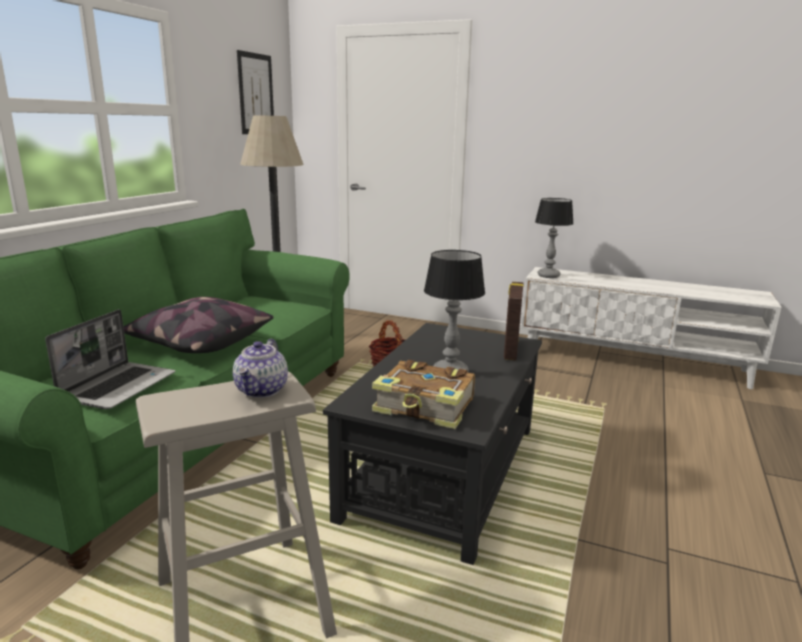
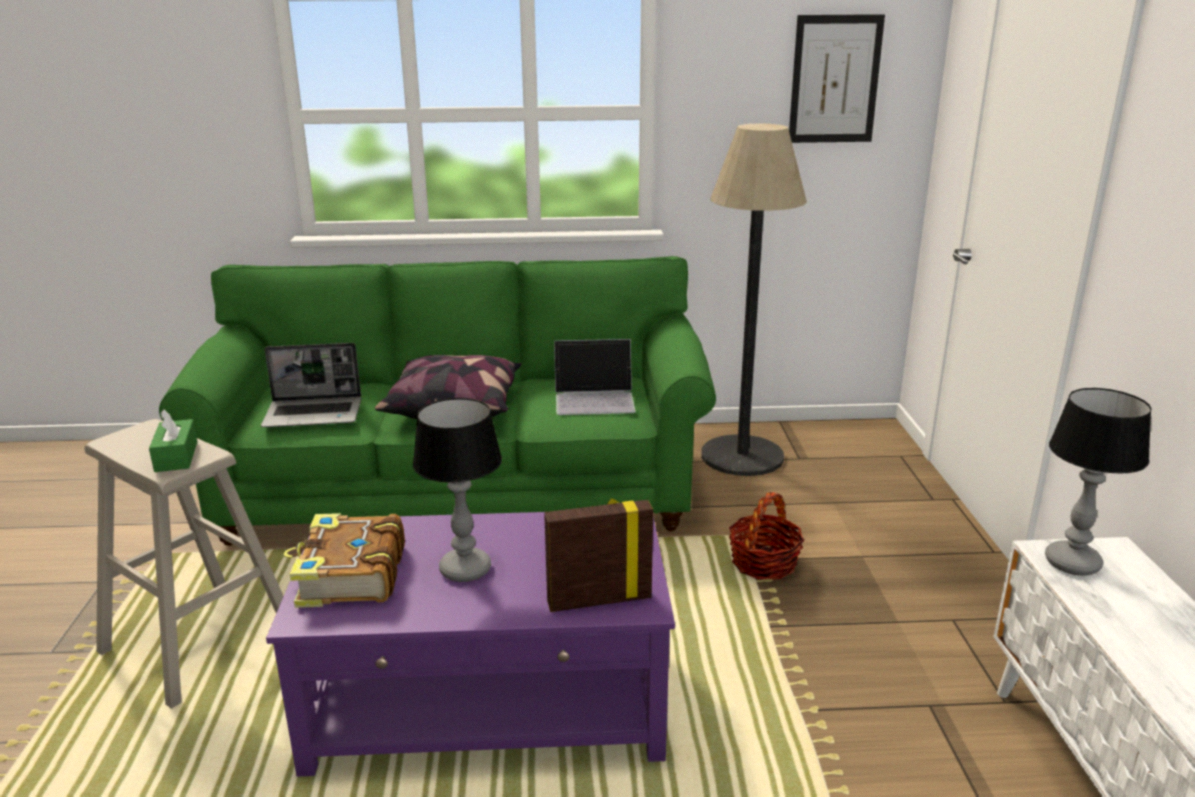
camera: 65 degrees right, 5 degrees up
teapot [233,339,288,398] -> green tissue box [149,409,197,472]
black coffee table [323,323,542,565] -> purple coffee table [266,512,675,777]
none -> laptop [554,339,636,415]

